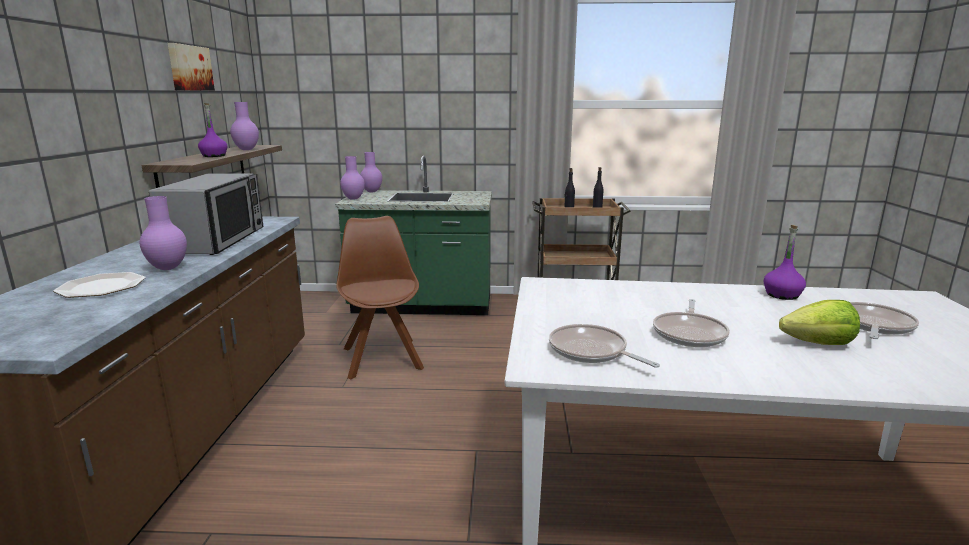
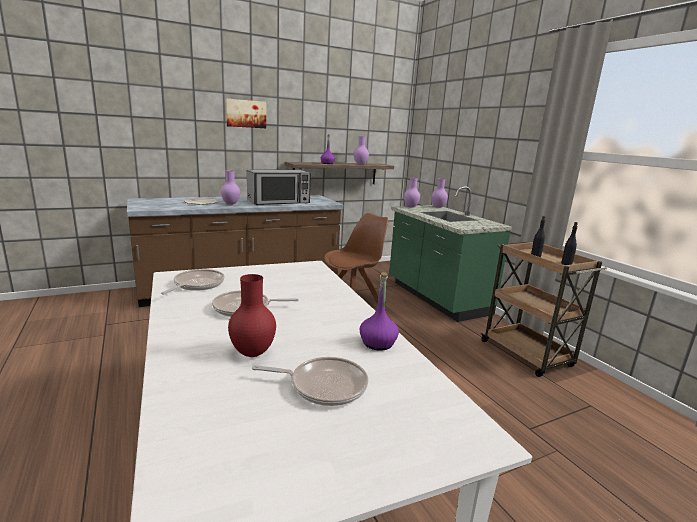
camera: 60 degrees right, 0 degrees up
picture [168,43,215,91] -> picture moved to [226,99,266,128]
lettuce [779,300,860,345] -> red vase [228,274,276,357]

